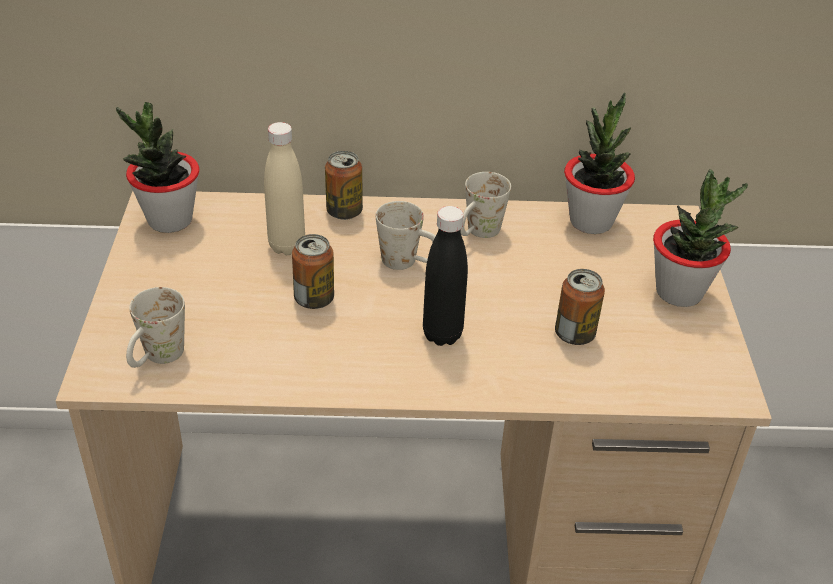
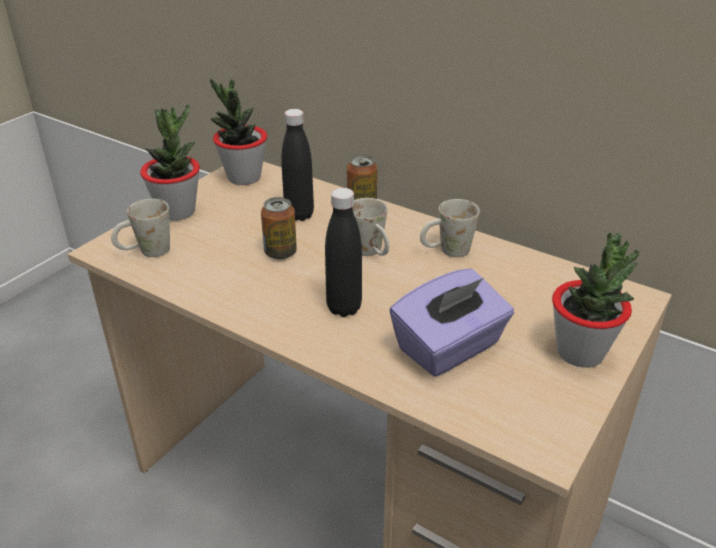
camera: 35 degrees right, 5 degrees down
beige bottle [264,122,305,255] -> black bottle [281,109,314,221]
can [555,269,605,345] -> purple tissue box [389,269,514,377]
potted plant [564,92,635,234] -> potted plant moved to [140,105,200,221]

